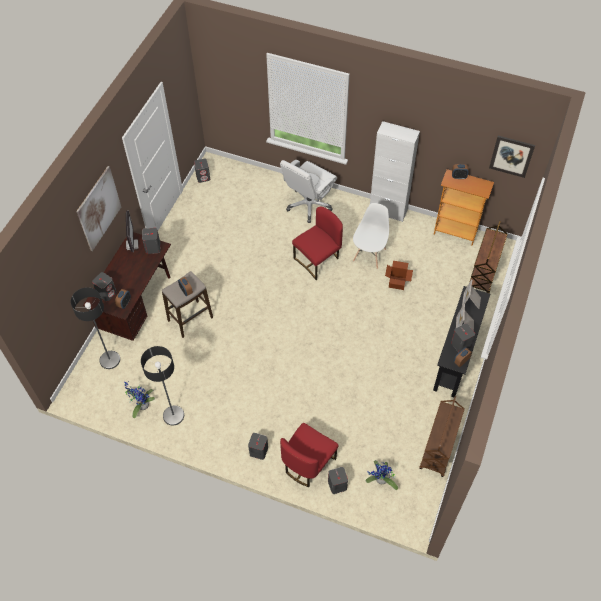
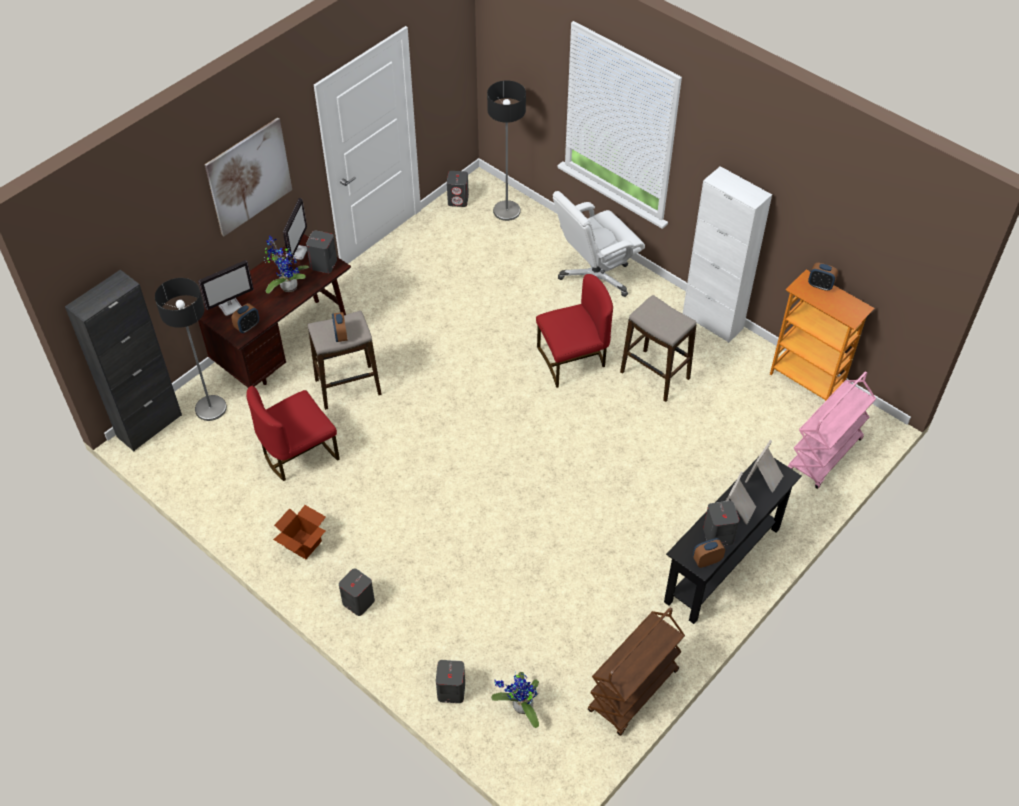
camera: 20 degrees right, 5 degrees down
grey speaker [92,272,117,301] -> monitor [198,260,254,316]
potted plant [125,382,155,418] -> potted plant moved to [264,236,309,293]
floor lamp [141,346,184,426] -> floor lamp moved to [487,80,526,221]
red chair [280,423,339,487] -> red chair moved to [246,386,340,481]
white chair [353,203,389,269] -> stool [620,295,697,402]
cardboard box [385,261,413,290] -> cardboard box moved to [273,505,326,559]
brown cart [470,221,507,293] -> pink cart [788,371,876,489]
picture [489,136,535,178] -> none
none -> black cabinet [65,270,182,451]

